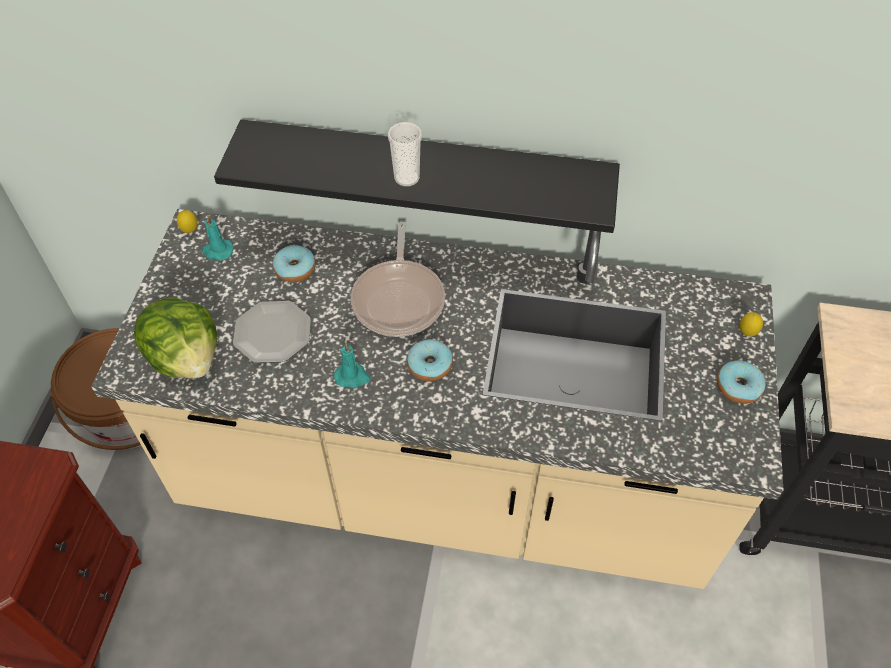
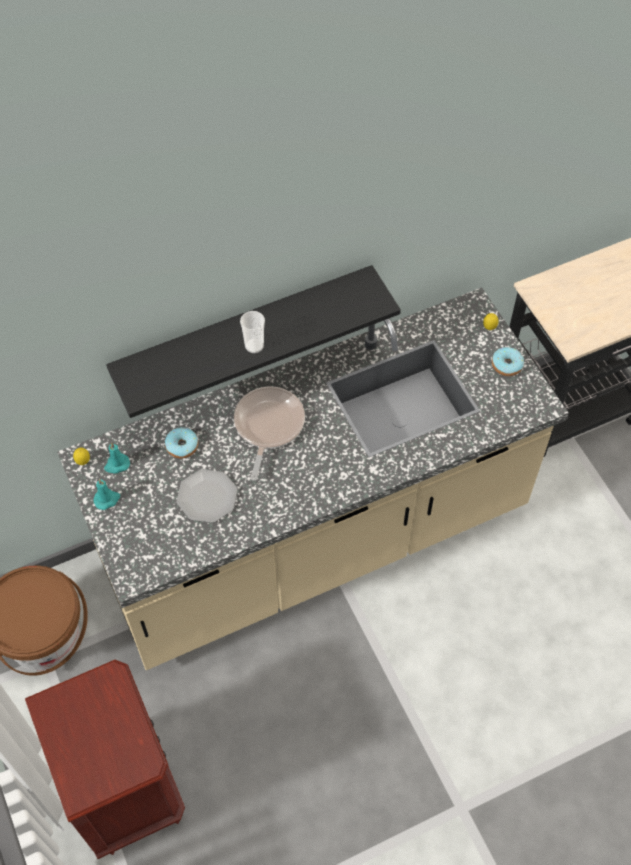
camera: 35 degrees left, 5 degrees up
lettuce [134,297,217,379] -> none
turquoise candle [334,343,371,388] -> turquoise candle moved to [93,479,120,510]
frying pan [351,222,445,337] -> frying pan turned 135 degrees counterclockwise [234,386,305,481]
donut [407,339,453,381] -> none

